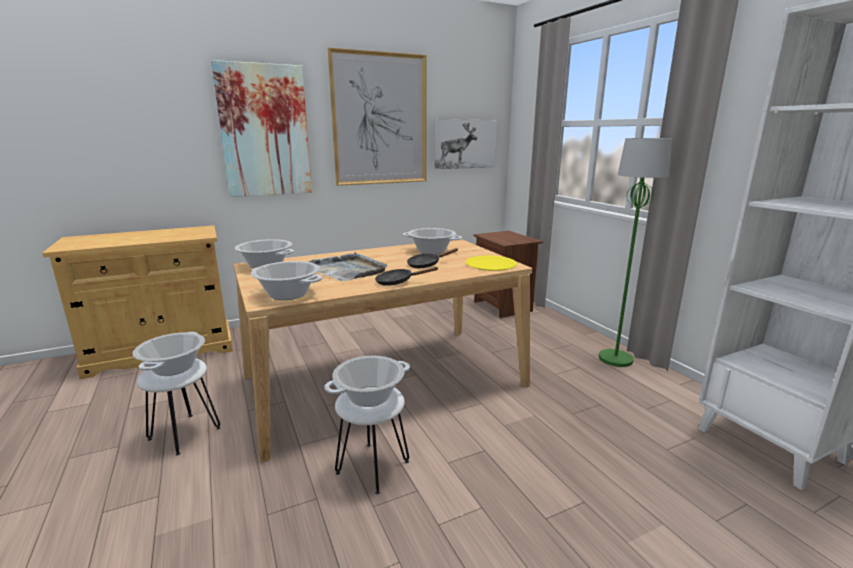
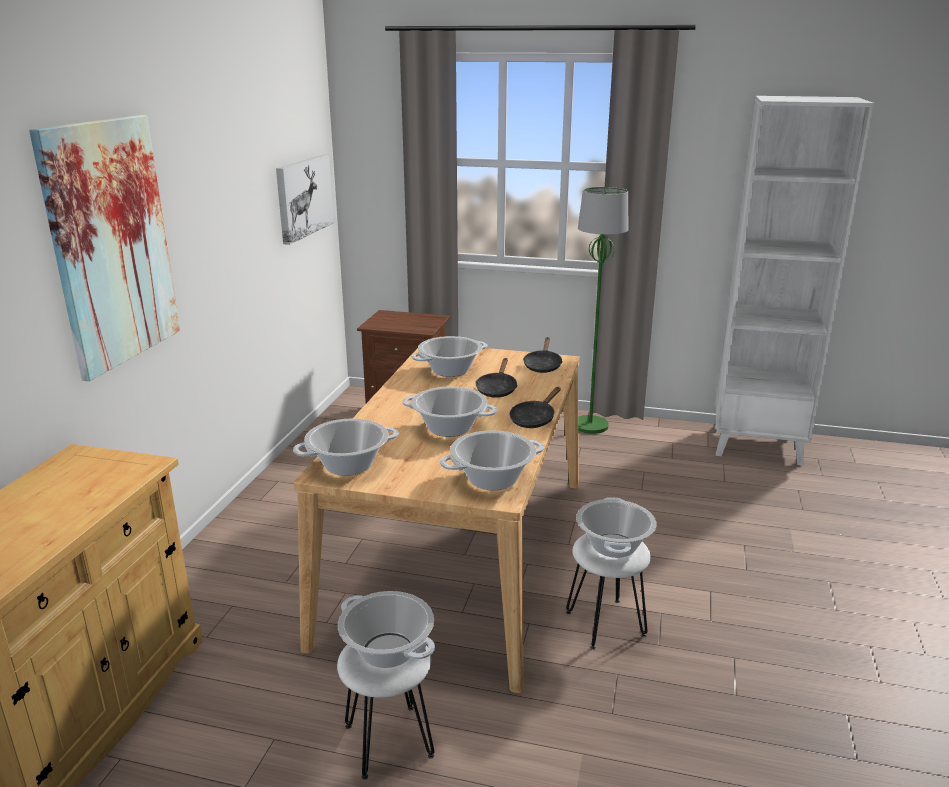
camera: 50 degrees left, 5 degrees up
grey tray [308,252,387,281] -> cooking pot [403,386,497,437]
picture [328,48,426,186] -> none
yellow plate [465,255,517,271] -> black frying pan [523,337,563,373]

